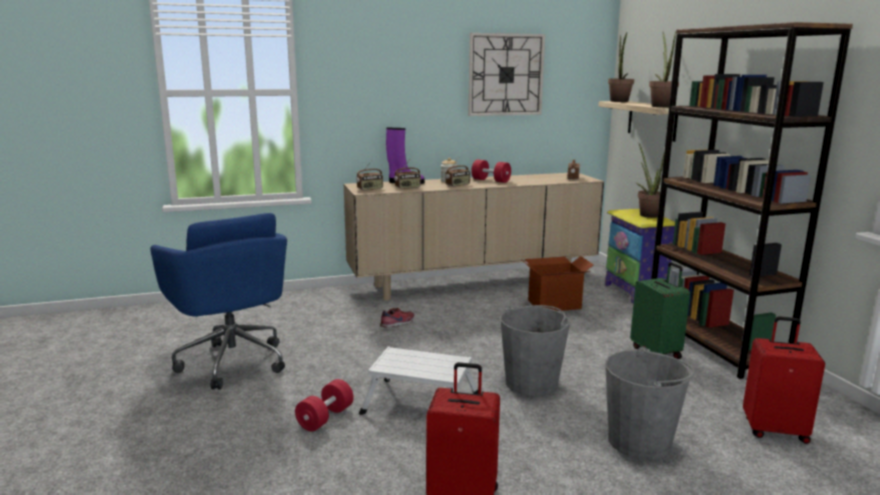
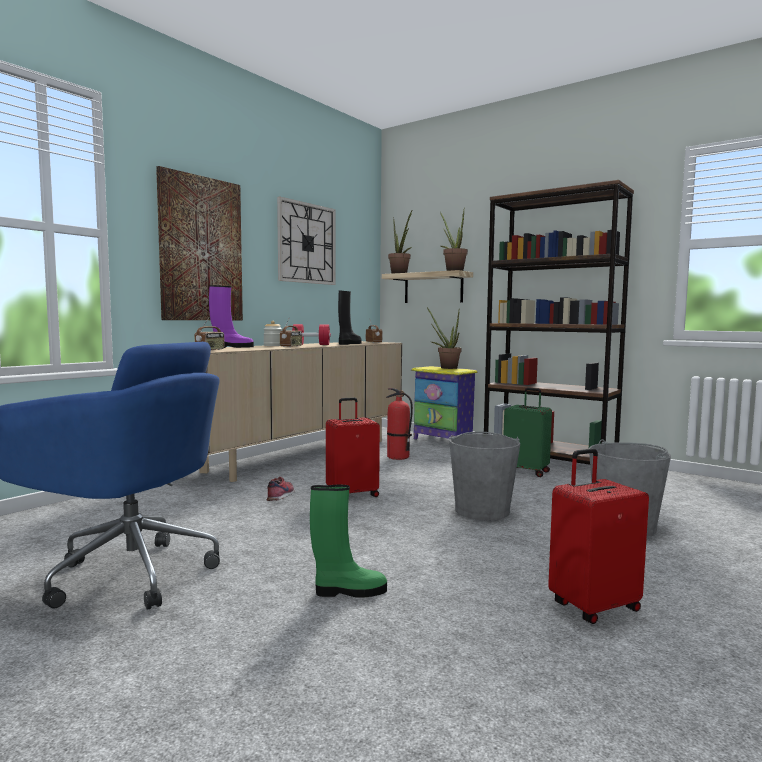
camera: 35 degrees left, 10 degrees down
red dumbbell [295,379,354,431] -> green boot [310,485,387,597]
white step ladder [359,346,478,415] -> none
radio [394,161,421,189] -> none
cardboard box [522,256,594,311] -> fire extinguisher [386,388,413,460]
red suitcase [743,316,825,444] -> red suitcase moved to [326,397,380,497]
none -> picture [156,166,243,320]
none -> black boot [338,291,362,345]

